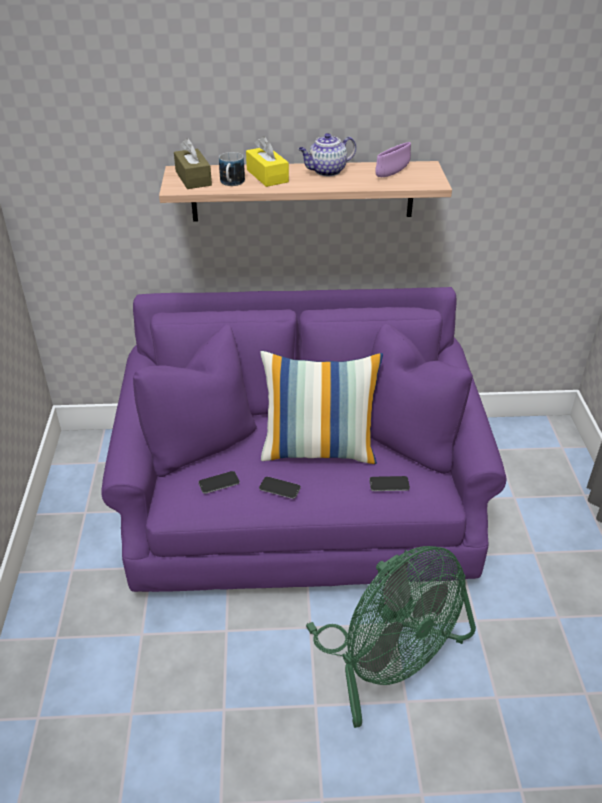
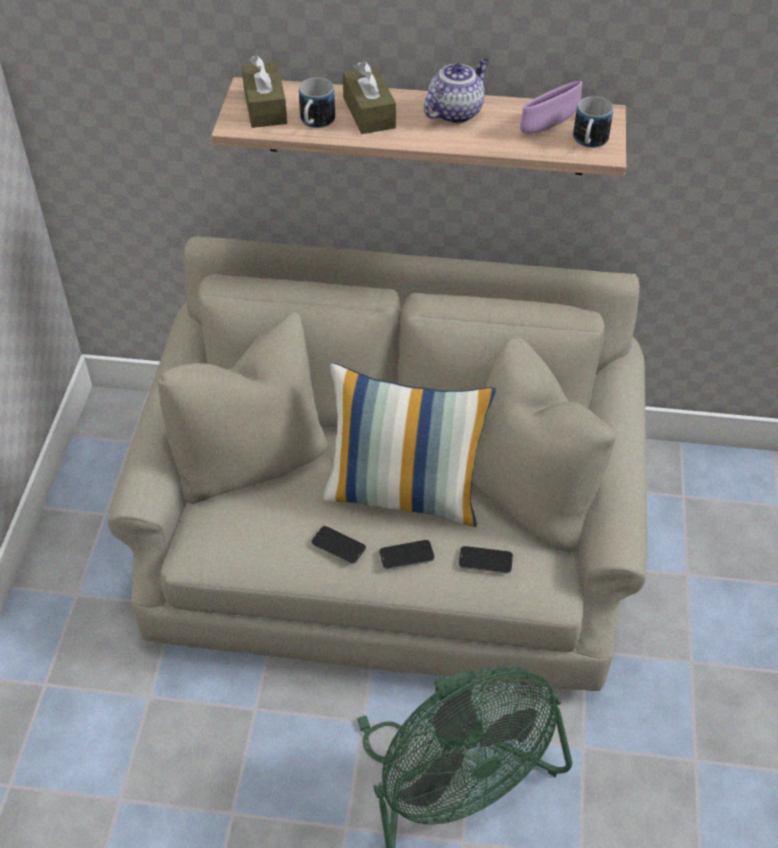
camera: 10 degrees right, 10 degrees up
purple sofa [101,287,506,592] -> beige sofa [108,237,647,691]
phone [198,471,240,494] -> phone moved to [379,540,435,570]
yellow tissue box [246,136,289,187] -> brown tissue box [343,61,396,134]
teapot [299,133,356,176] -> teapot turned 150 degrees clockwise [424,58,489,124]
none -> mug [573,96,613,148]

